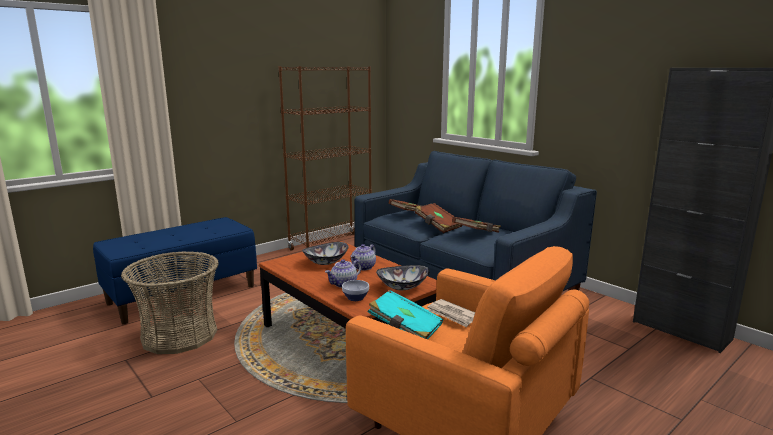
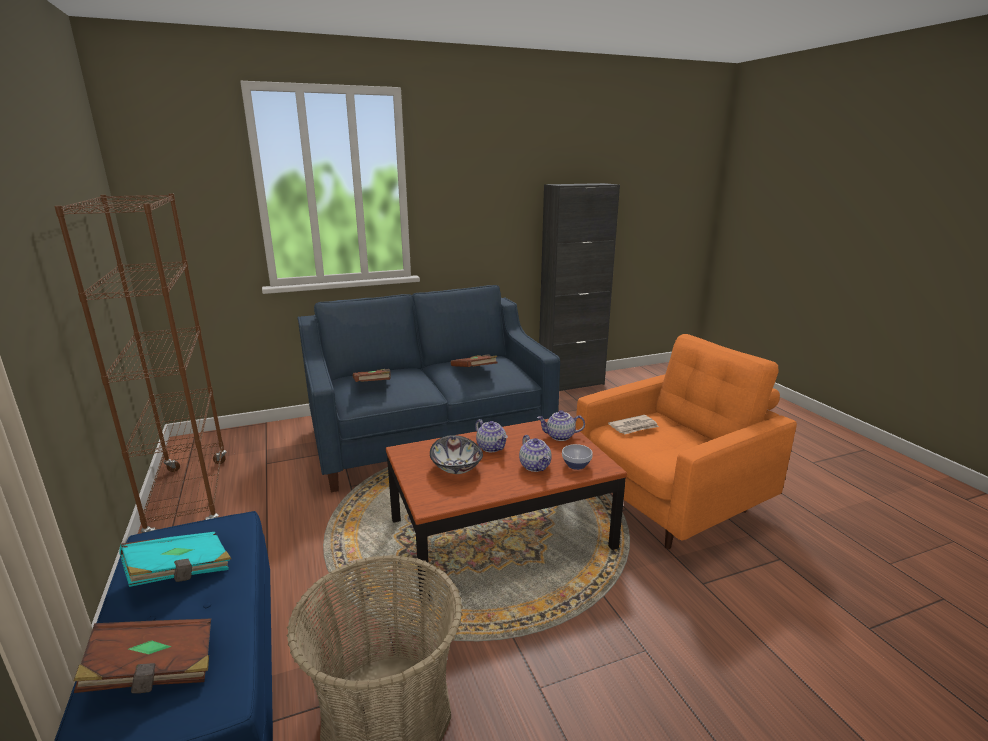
camera: 70 degrees left, 5 degrees up
turquoise book [368,289,443,340] -> turquoise book moved to [119,532,231,587]
bowl [376,265,429,290] -> teapot [537,410,585,441]
brown book [415,203,462,233] -> brown book moved to [74,619,211,693]

